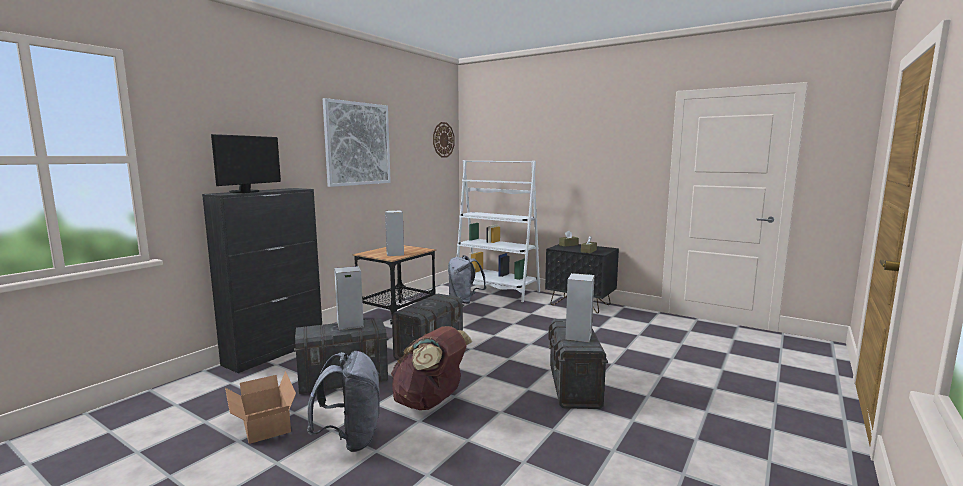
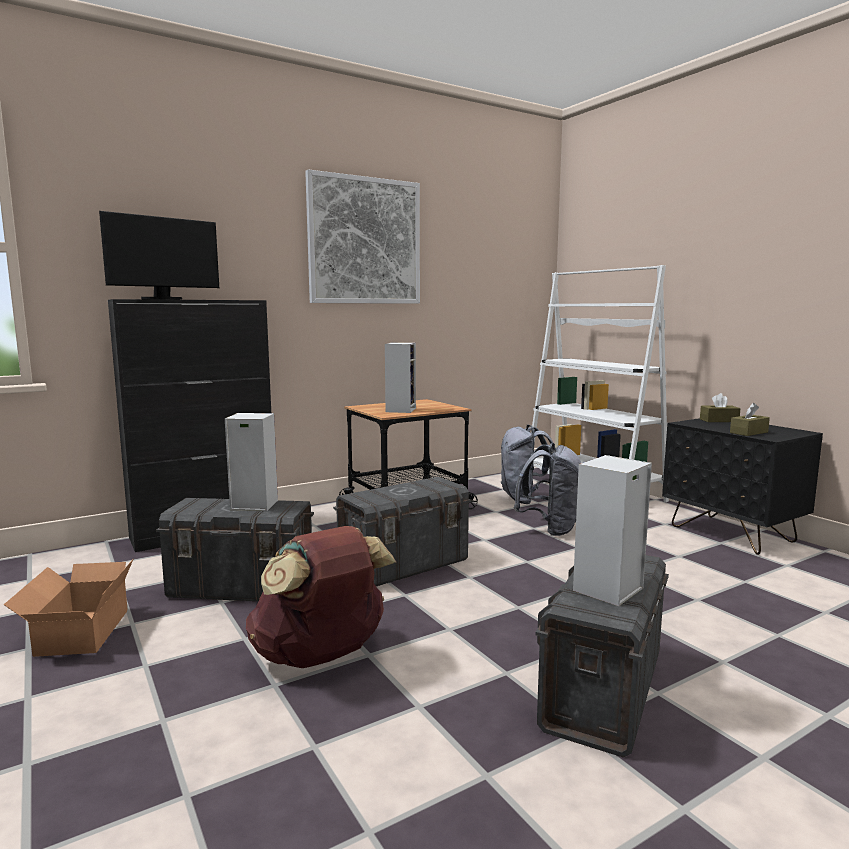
camera: 25 degrees right, 0 degrees up
grey backpack [307,351,380,452] -> grey backpack moved to [514,443,581,536]
wall clock [433,122,455,157] -> none

